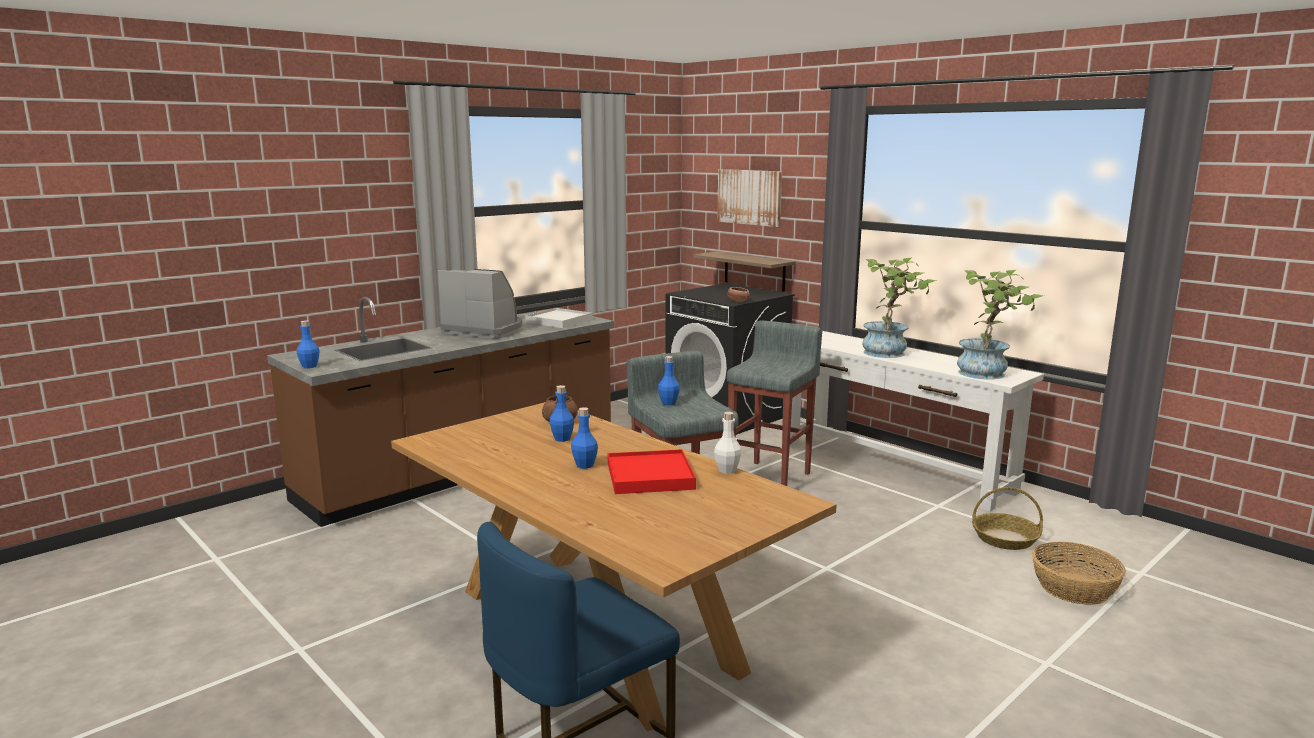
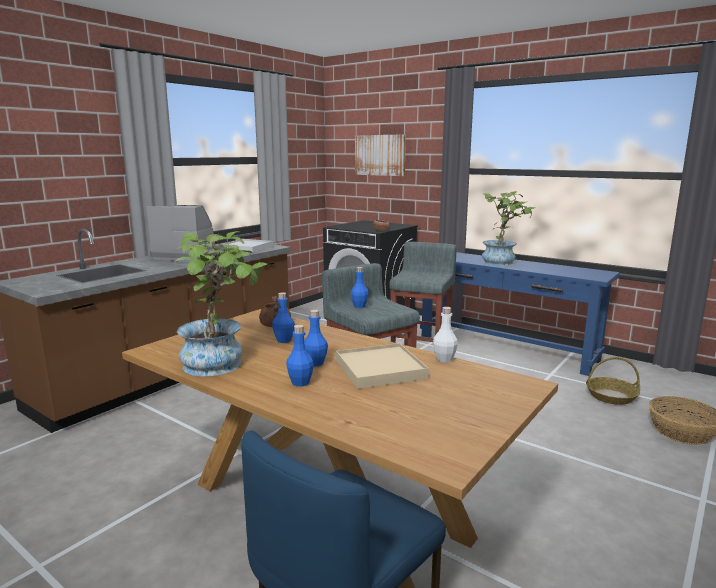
camera: 10 degrees left, 0 degrees up
blue bottle [297,320,320,368] -> blue bottle moved to [286,325,314,387]
red tray [608,449,696,494] -> beige tray [336,343,429,389]
shelf [693,251,795,291] -> none
white console table [790,331,1044,511] -> blue console table [420,252,620,376]
potted plant [957,270,1044,379] -> potted plant moved to [175,231,267,376]

